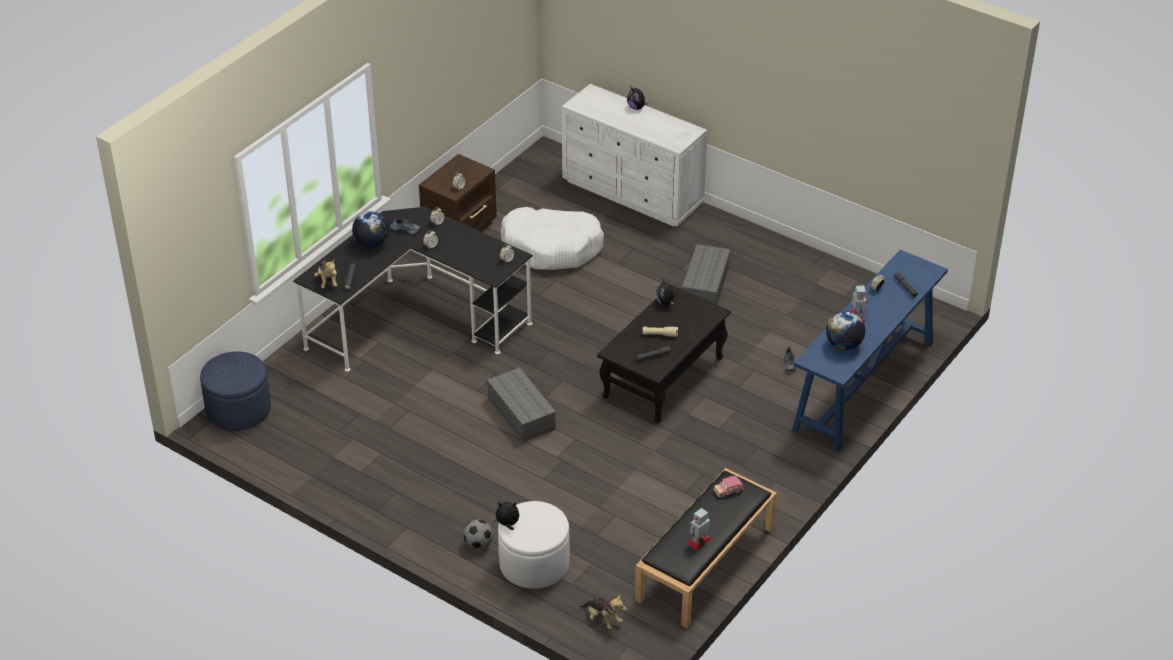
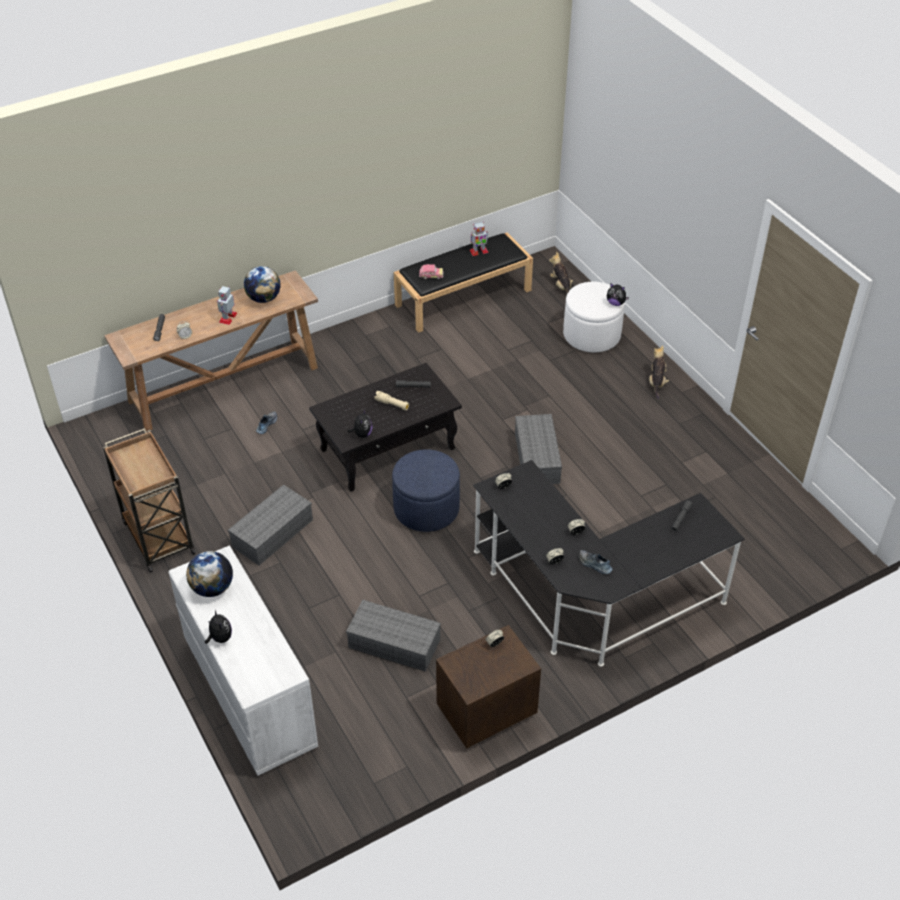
camera: 155 degrees left, 5 degrees up
blue ottoman [200,351,271,431] -> blue ottoman moved to [392,449,460,532]
plush toy [314,259,337,288] -> plush toy moved to [649,345,669,399]
globe [352,211,389,248] -> globe moved to [186,551,233,597]
football [463,519,493,549] -> none
white dog bed [501,207,604,270] -> grey storage box [346,600,441,672]
blue console table [792,250,948,452] -> brown console table [104,270,318,431]
none -> brown cart [103,428,196,572]

